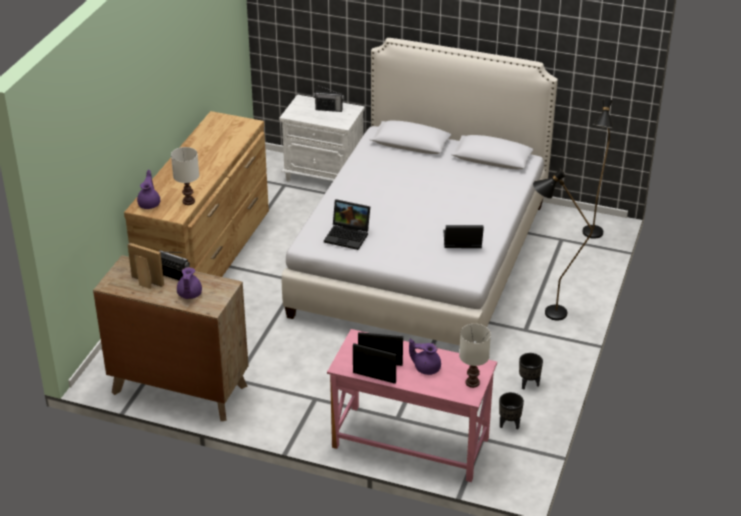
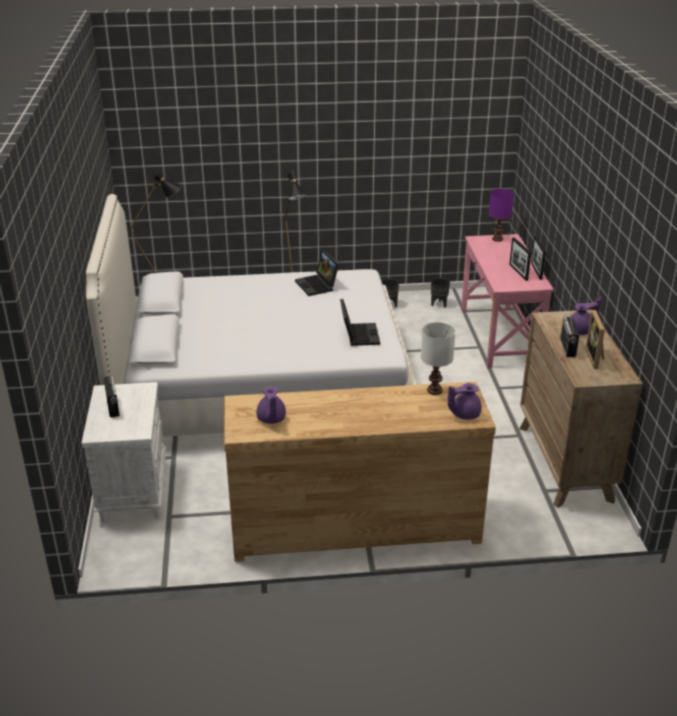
camera: 115 degrees left, 5 degrees down
purple teapot [409,339,441,375] -> purple teapot moved to [257,386,286,424]
white table lamp [459,324,491,388] -> purple table lamp [489,188,514,242]

